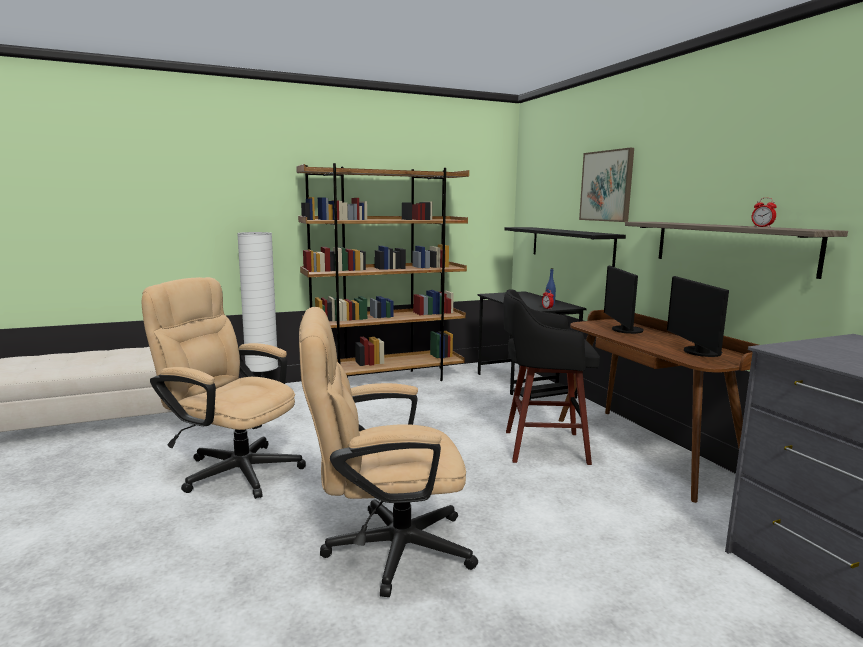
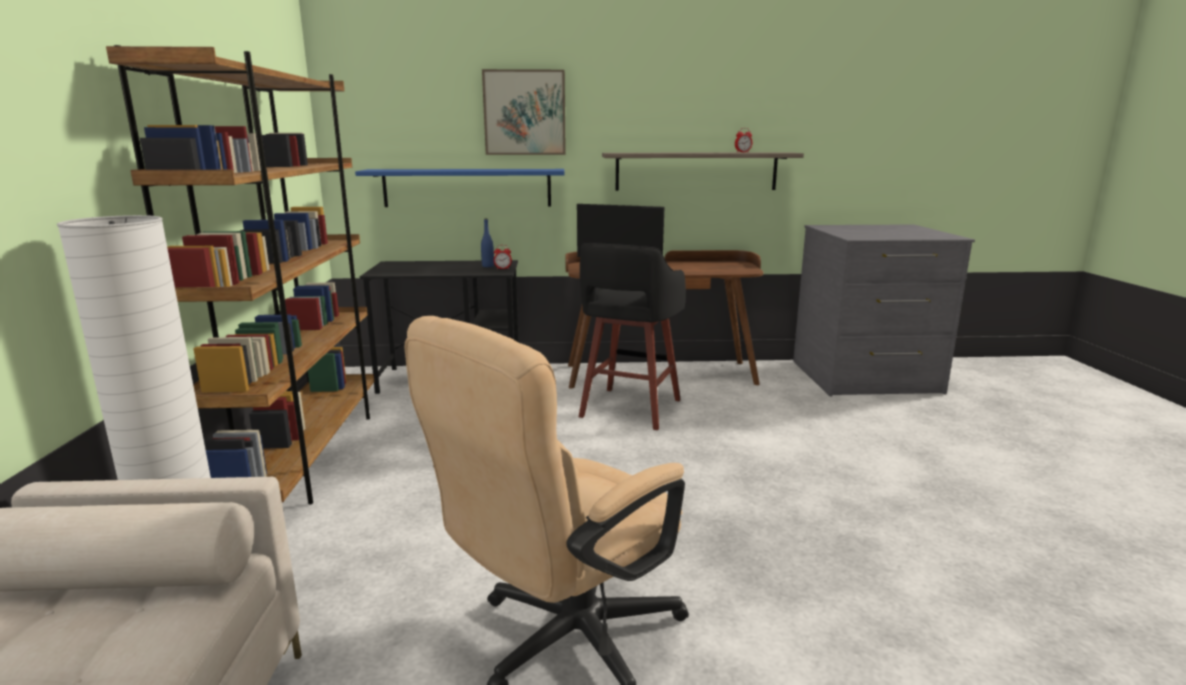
camera: 70 degrees left, 5 degrees up
beige office chair [299,307,478,597] -> none
black shelf [505,227,626,267] -> blue shelf [355,169,565,207]
monitor [667,276,729,357] -> none

